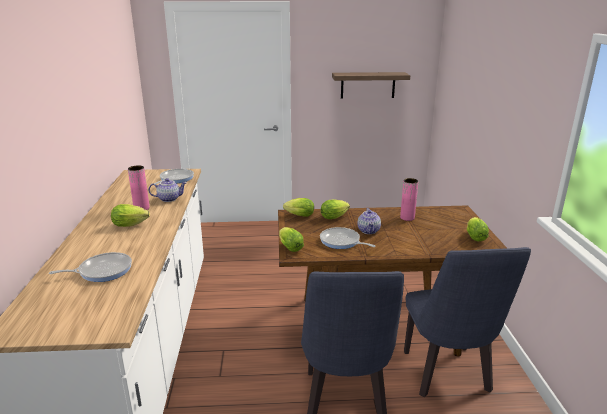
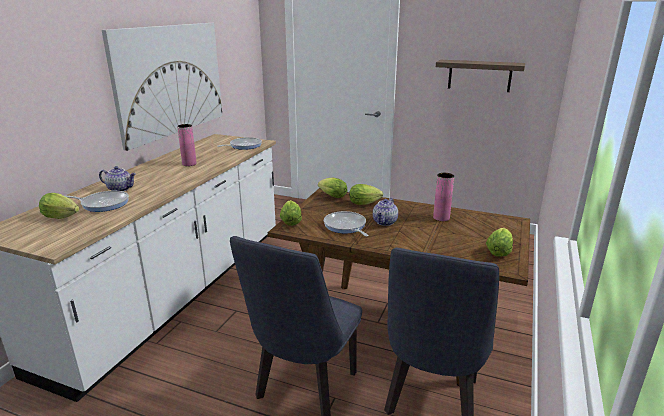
camera: 25 degrees right, 0 degrees up
lettuce [111,204,150,227] -> lettuce moved to [39,193,80,219]
teapot [148,178,187,202] -> teapot moved to [99,166,136,192]
none -> picture [102,23,223,151]

